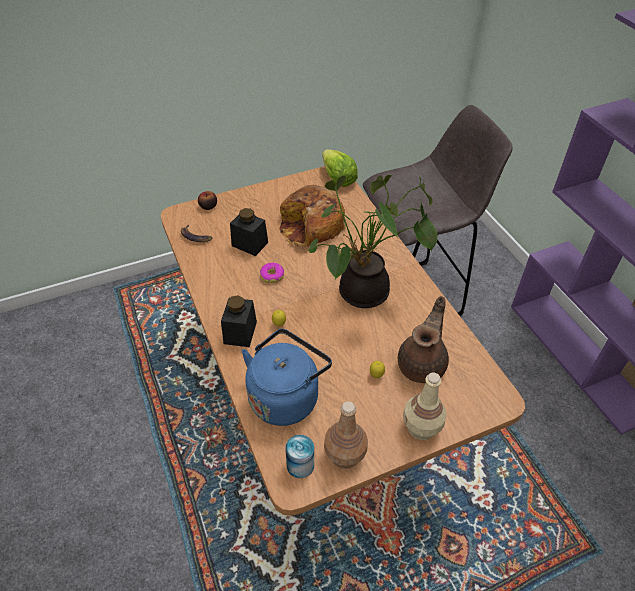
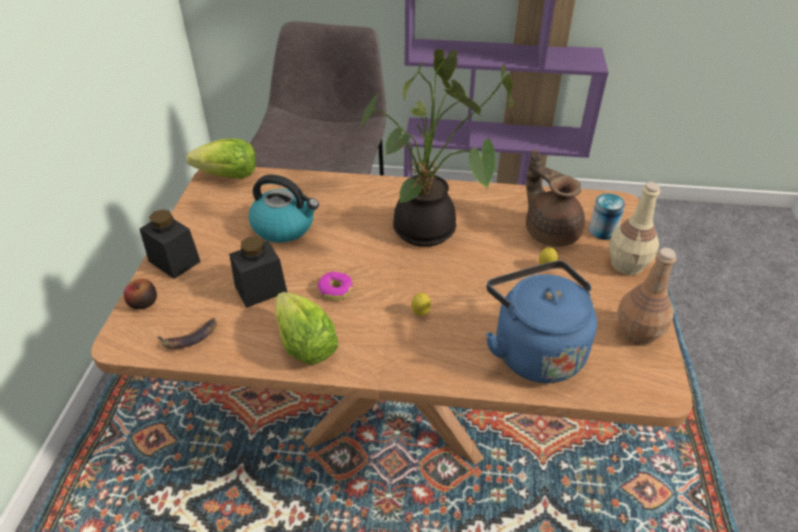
camera: 60 degrees left, 5 degrees down
black jar [221,295,257,347] -> black jar moved to [140,209,201,279]
bread [279,185,346,247] -> kettle [249,174,319,243]
can [285,435,314,478] -> can moved to [589,193,625,240]
none -> lettuce [275,292,338,364]

